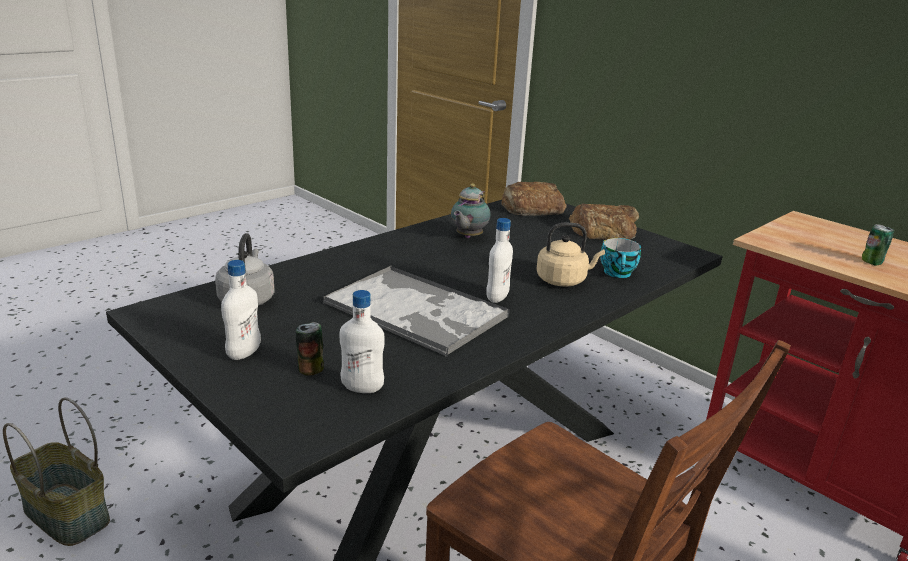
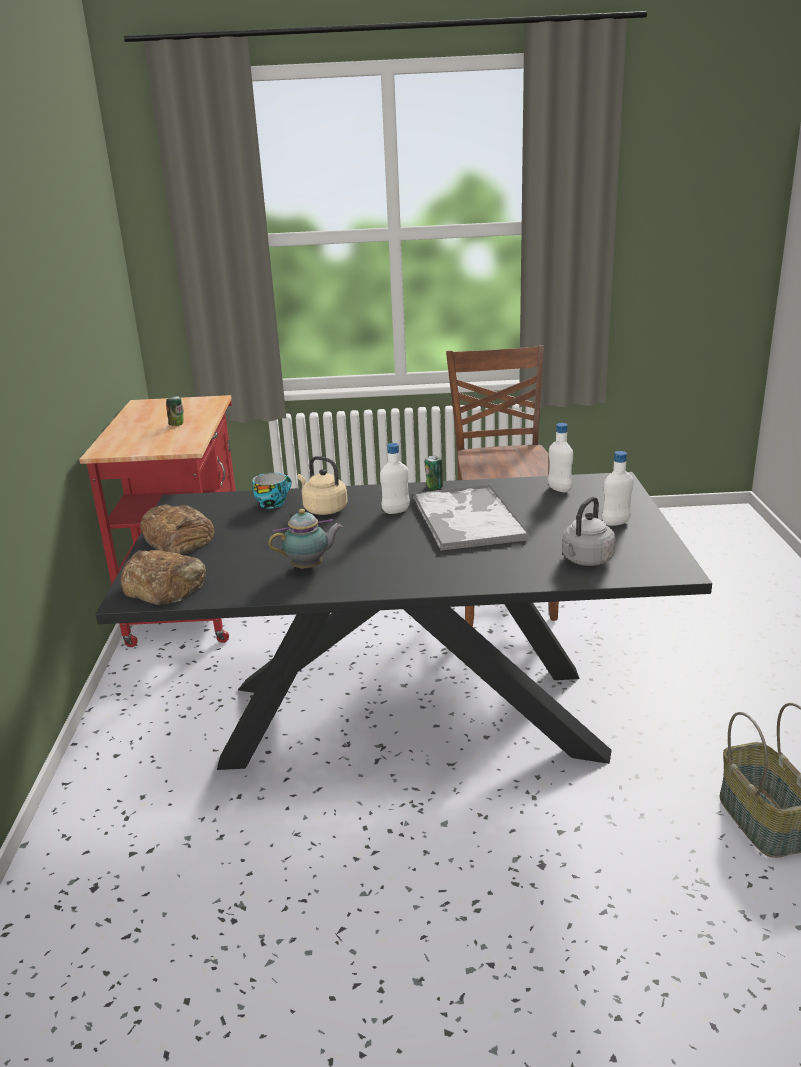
camera: 135 degrees left, 0 degrees up
can [296,322,324,376] -> can moved to [425,456,443,490]

